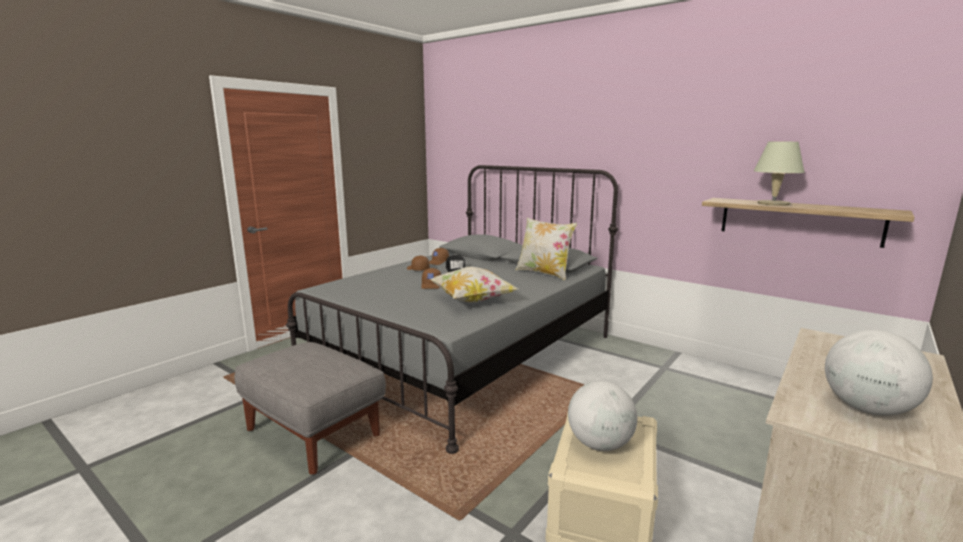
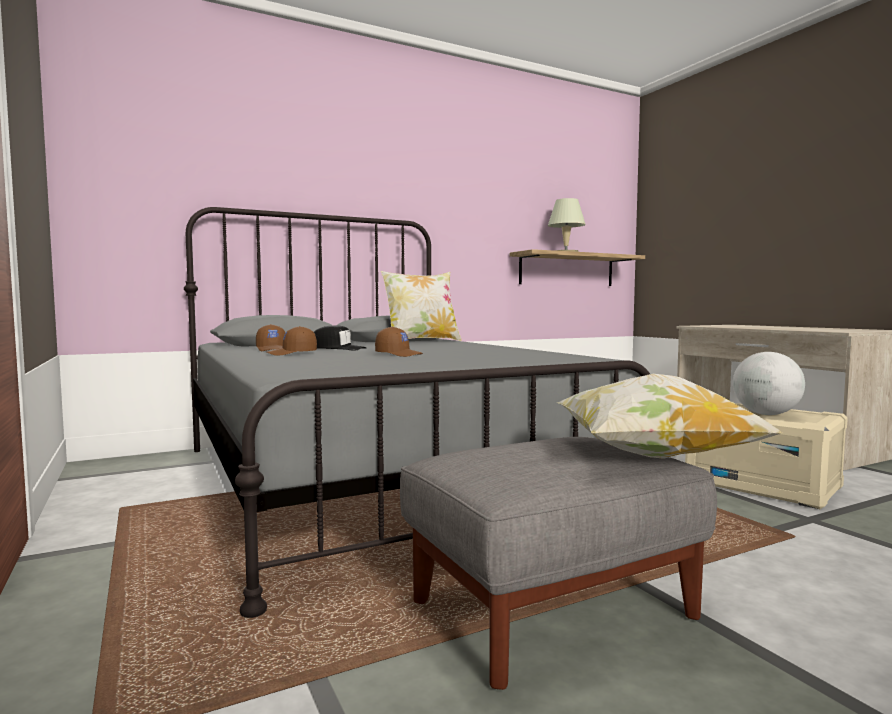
camera: 65 degrees left, 10 degrees down
pillow [429,267,518,303] -> pillow moved to [557,374,783,459]
globe [825,330,933,416] -> none

